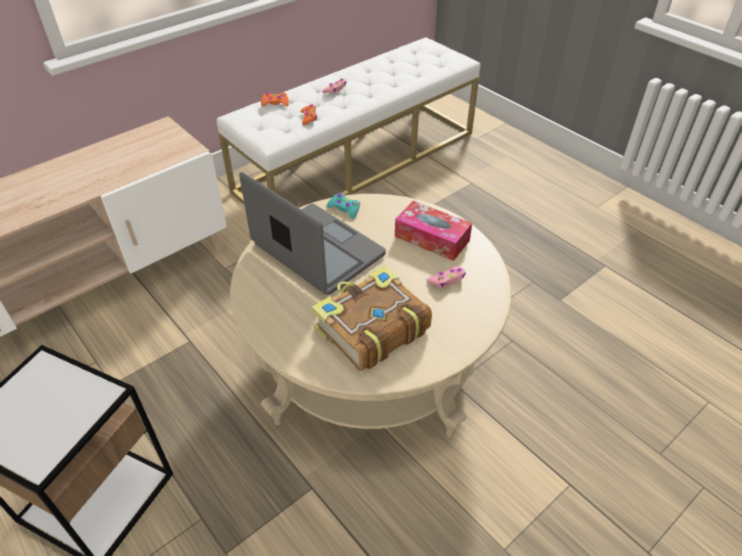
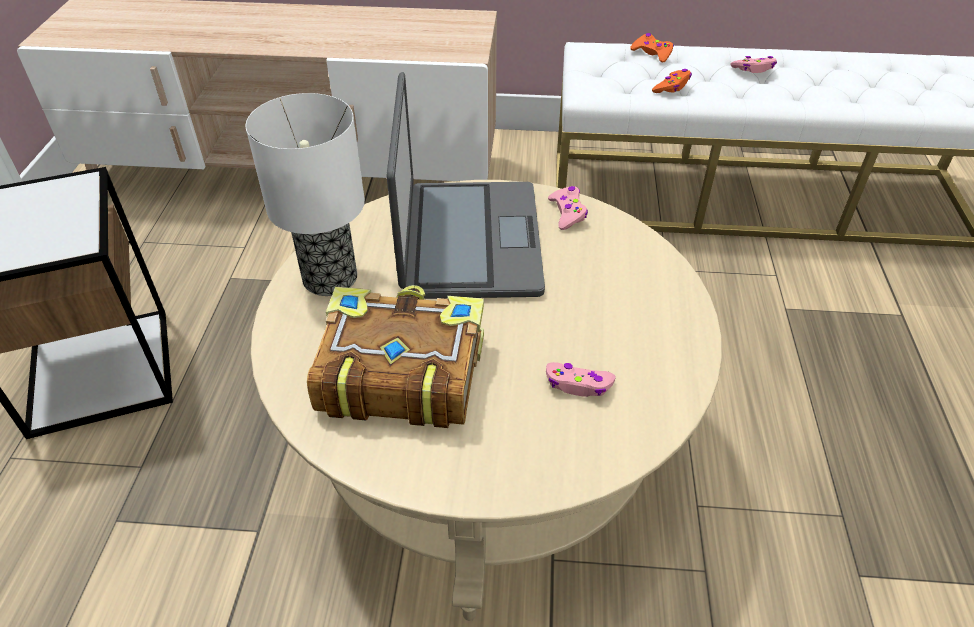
camera: 45 degrees right, 0 degrees up
turquoise game controller [327,193,360,219] -> pink game controller [548,186,588,230]
tissue box [395,201,472,261] -> none
none -> table lamp [246,93,365,296]

